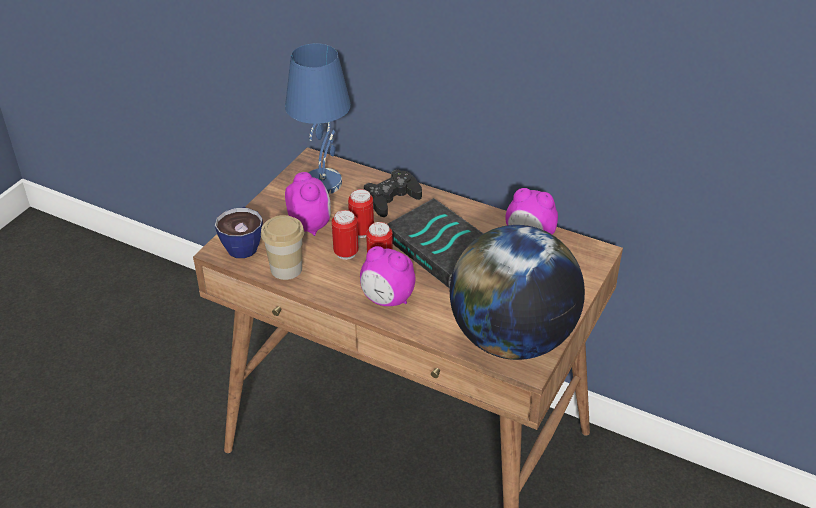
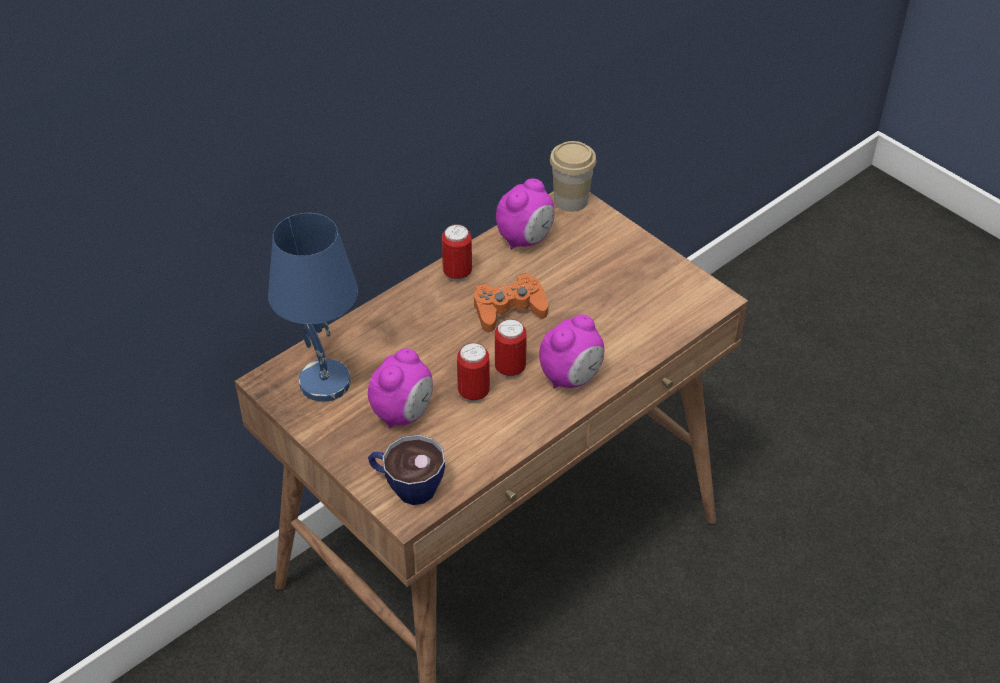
camera: 70 degrees left, 5 degrees up
cup [261,215,304,280] -> cup moved to [550,141,596,212]
alarm clock [285,172,331,236] -> alarm clock turned 120 degrees clockwise [368,348,433,429]
can [348,189,374,238] -> can moved to [442,224,472,281]
black game controller [364,169,422,217] -> none
book [387,198,483,289] -> orange game controller [474,273,548,332]
globe [450,225,585,360] -> none

